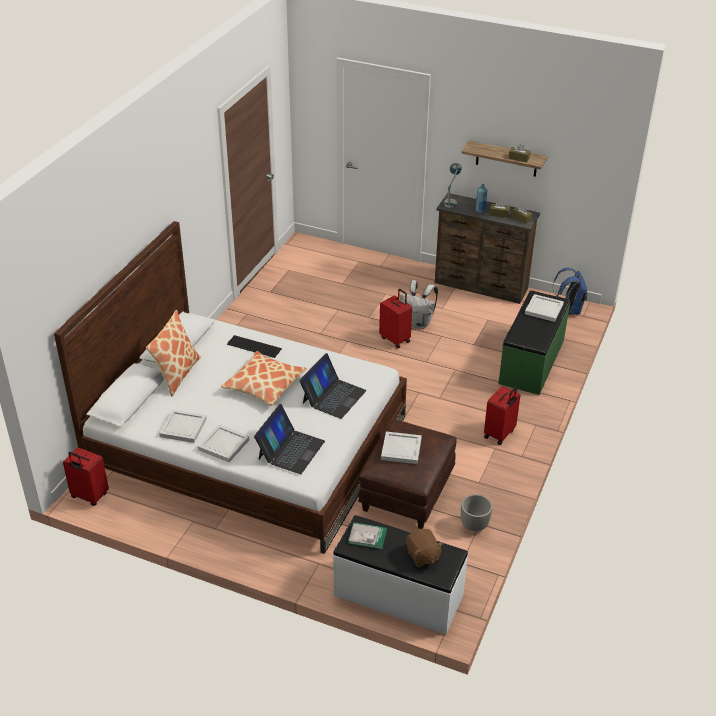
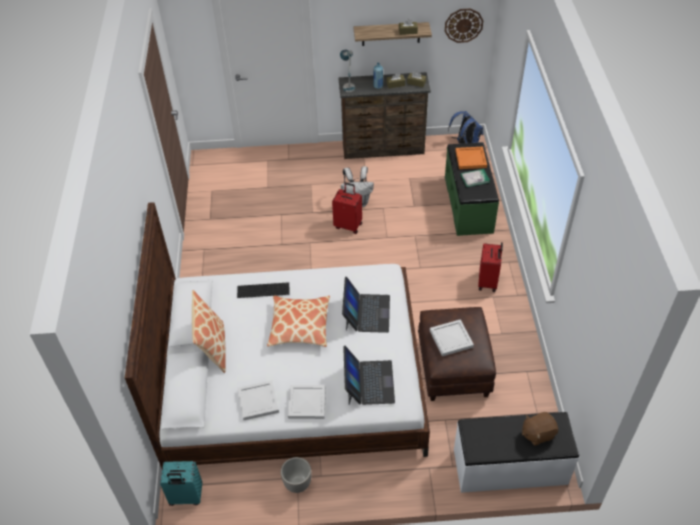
camera: 25 degrees left, 10 degrees up
red suitcase [63,447,109,506] -> turquoise suitcase [160,461,202,506]
book [348,522,387,549] -> book moved to [461,169,490,187]
brown plush toy [406,529,443,567] -> brown plush toy turned 120 degrees clockwise [522,412,558,446]
planter [461,494,493,531] -> planter moved to [281,457,311,493]
white tray [525,294,564,322] -> orange tray [455,147,487,169]
none -> wall clock [445,8,483,43]

